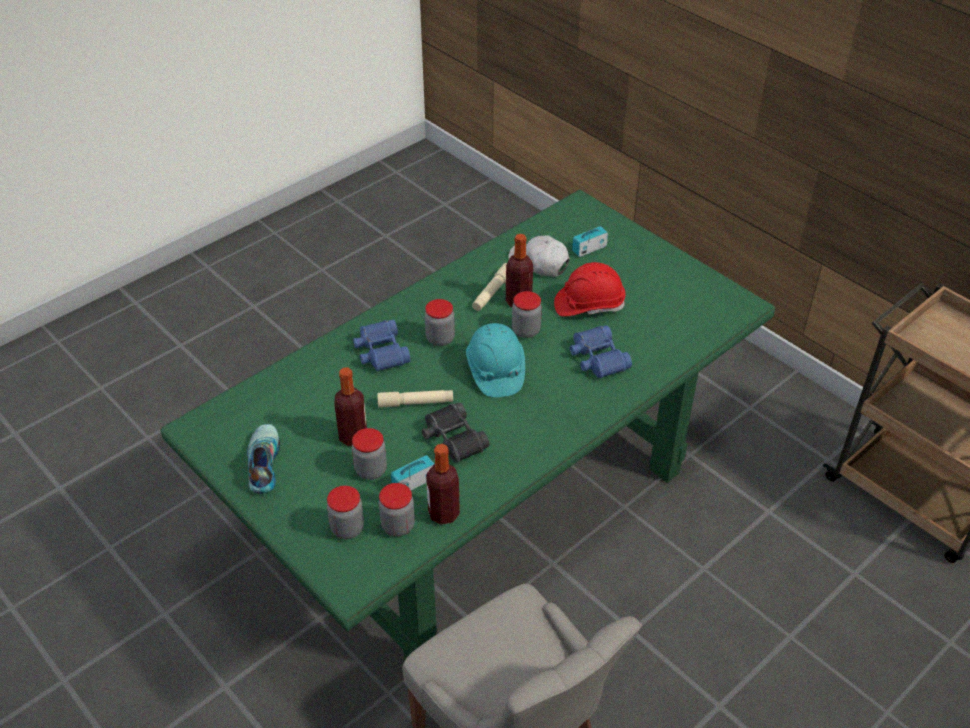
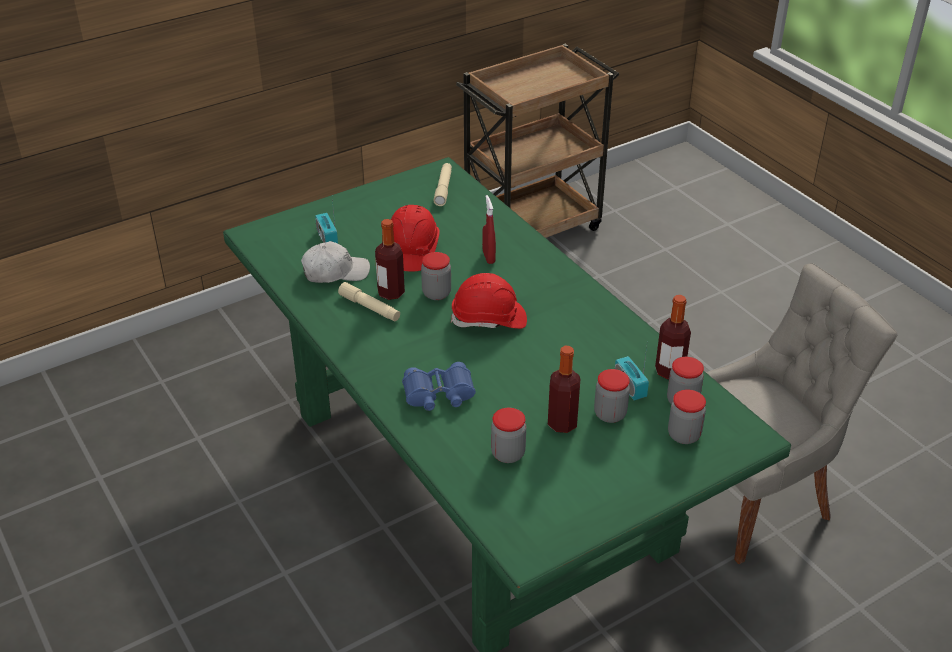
camera: 80 degrees left, 5 degrees down
shoe [247,424,280,494] -> none
beige flashlight [377,390,453,408] -> beige flashlight moved to [433,163,452,206]
black binoculars [422,402,489,463] -> none
jar [425,299,455,346] -> jar moved to [491,408,526,463]
turquoise hard hat [466,323,525,397] -> red hard hat [451,273,527,329]
white cap [508,236,570,277] -> white cap turned 150 degrees counterclockwise [301,241,370,283]
blue binoculars [570,326,632,378] -> red spray bottle [482,195,496,264]

